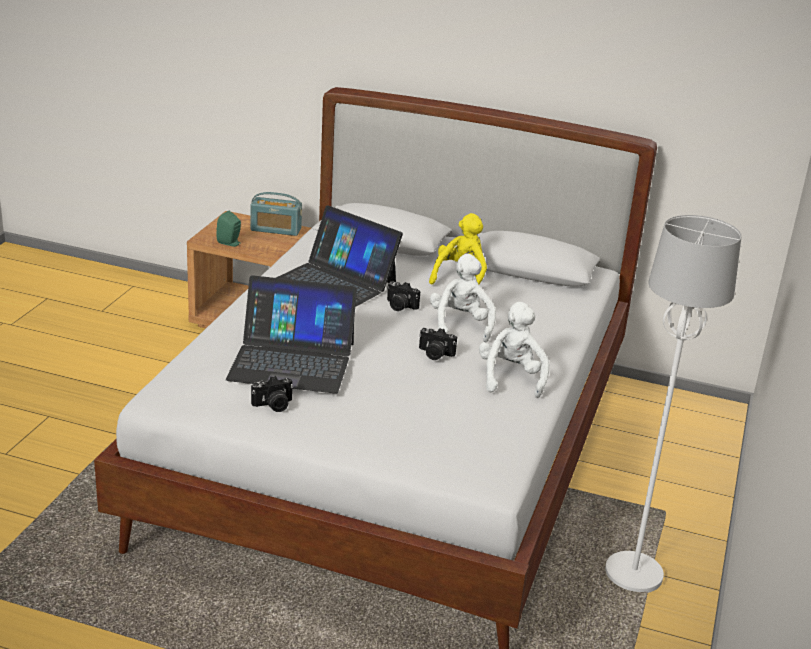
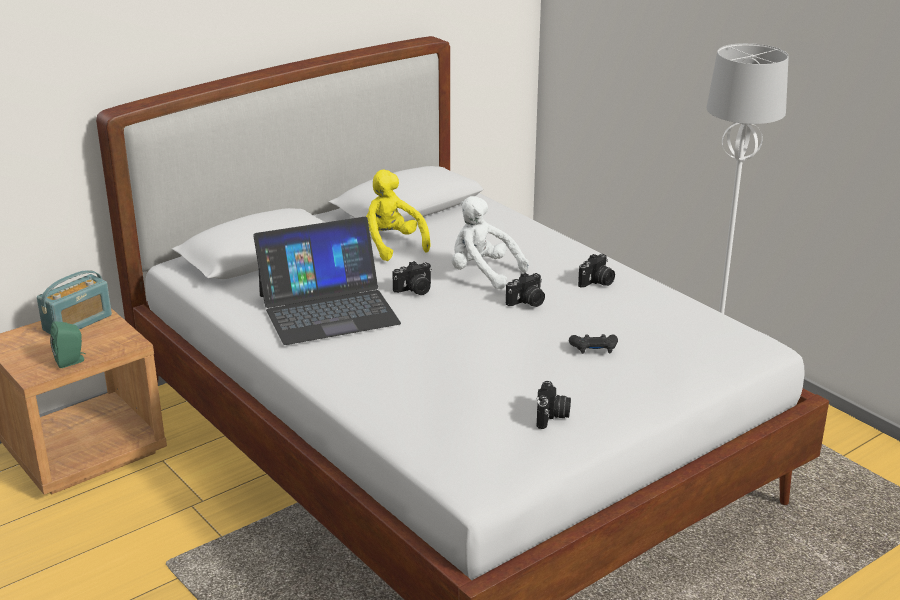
camera: 55 degrees left, 0 degrees up
laptop [226,275,357,394] -> none
white plush toy [479,302,549,398] -> camera [578,254,615,288]
none -> black game controller [569,334,618,354]

